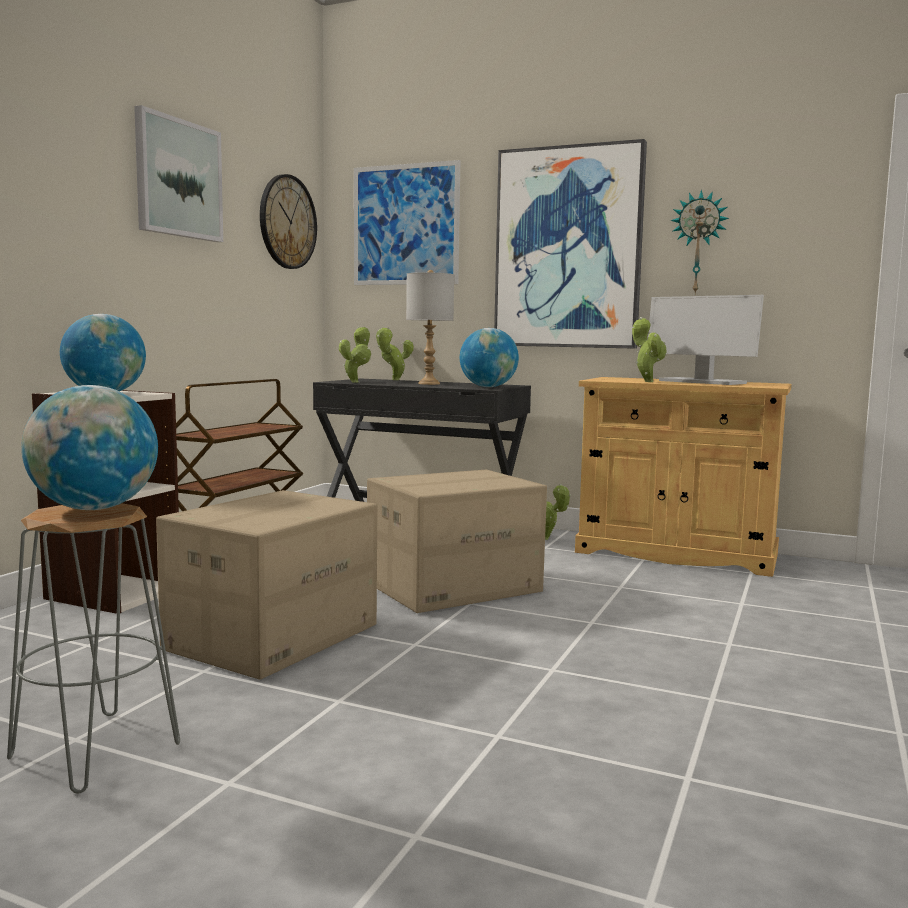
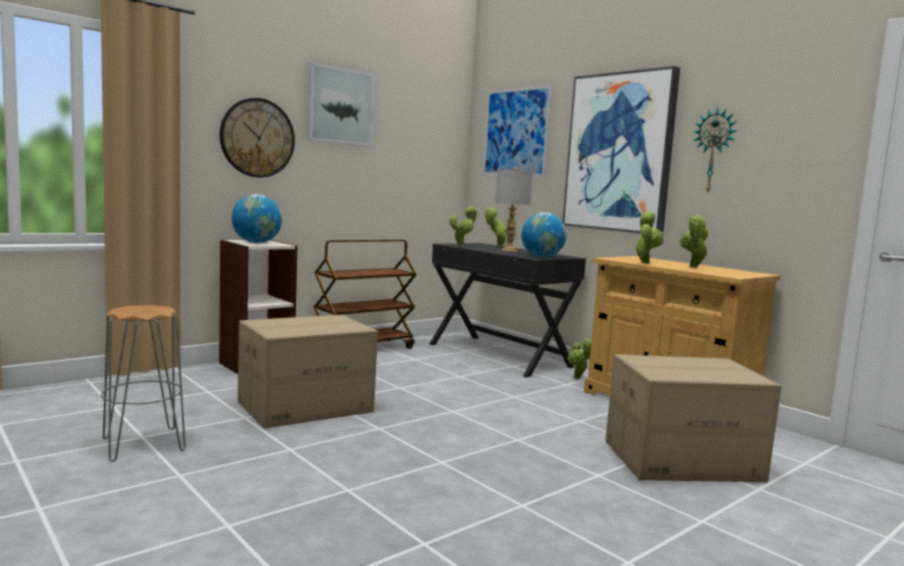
camera: 25 degrees right, 0 degrees up
globe [21,385,158,510] -> none
wall clock [260,174,317,269] -> wall clock moved to [220,98,295,177]
cardboard box [367,469,547,613] -> cardboard box moved to [605,354,781,482]
monitor [648,295,764,385] -> potted plant [680,215,708,268]

